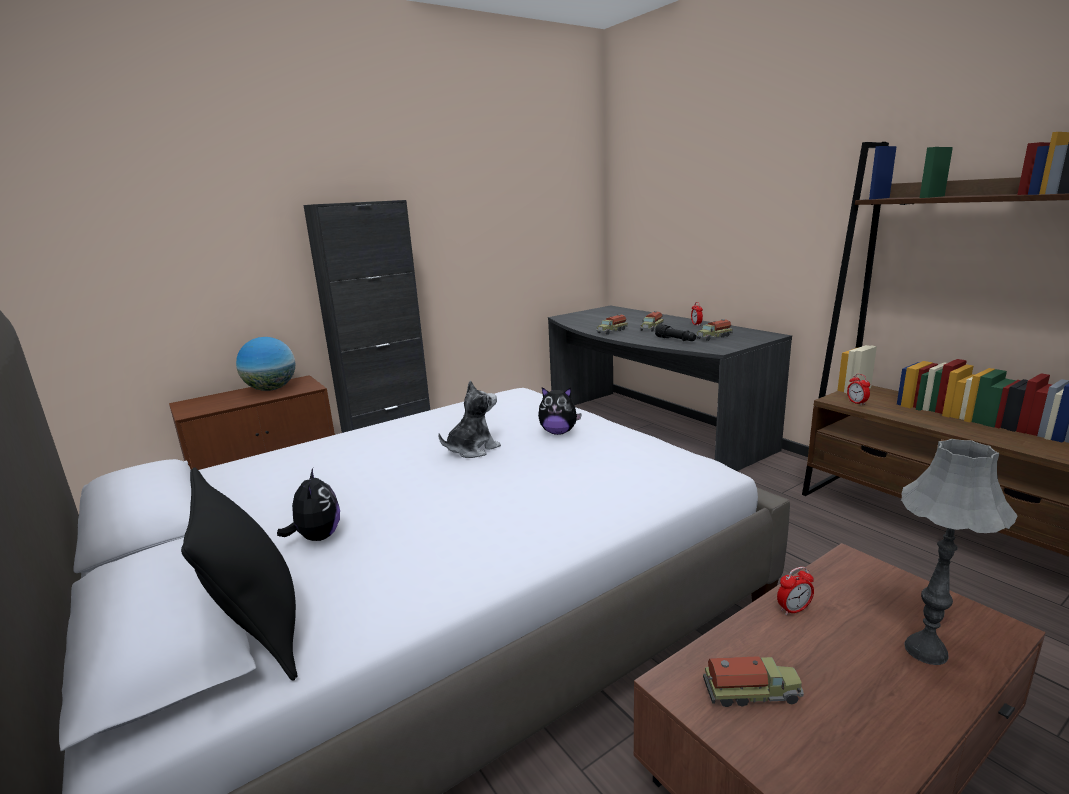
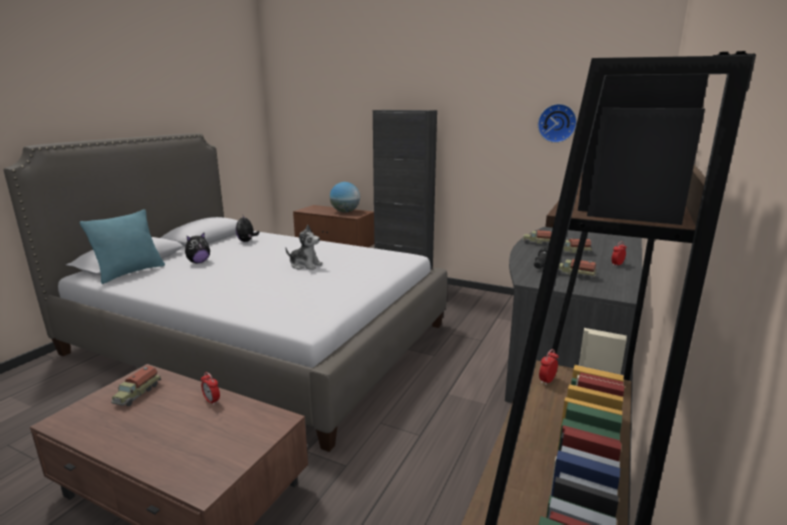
camera: 60 degrees right, 0 degrees up
black pillow [181,468,297,681] -> turquoise pillow [80,209,165,284]
plush toy [538,387,582,435] -> plush toy moved to [236,214,260,242]
toy truck [703,656,804,707] -> toy truck turned 45 degrees clockwise [111,366,161,406]
grey table lamp [901,439,1018,665] -> none
none -> wall clock [538,104,577,143]

